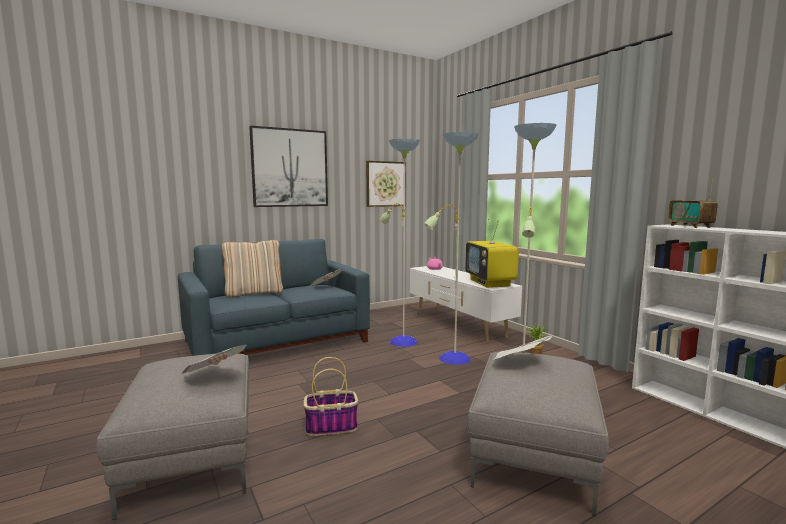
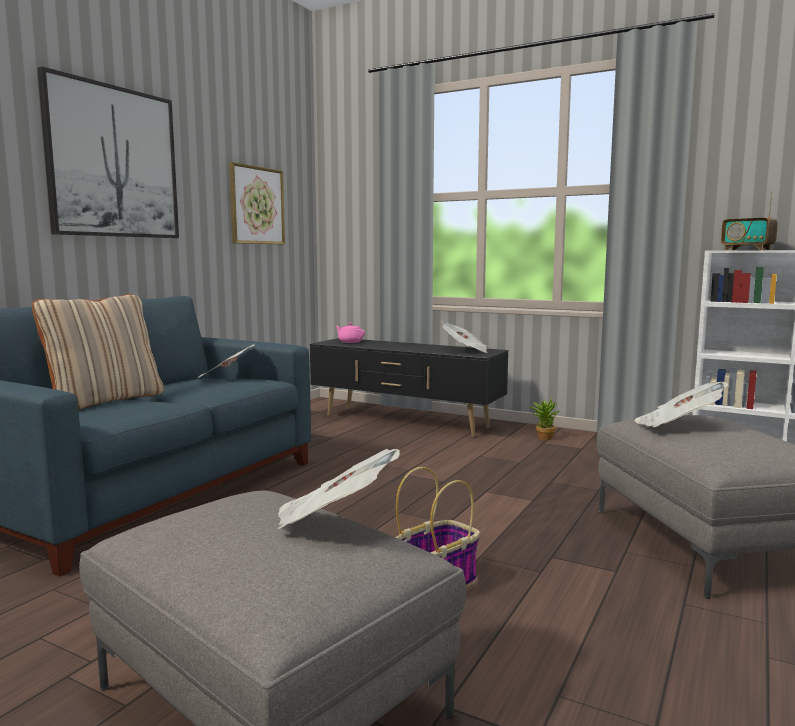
camera: 30 degrees left, 0 degrees up
floor lamp [380,123,557,365] -> none
white tv stand [410,266,522,342] -> black tv stand [310,338,508,437]
television [465,219,519,288] -> newspaper [441,321,487,353]

